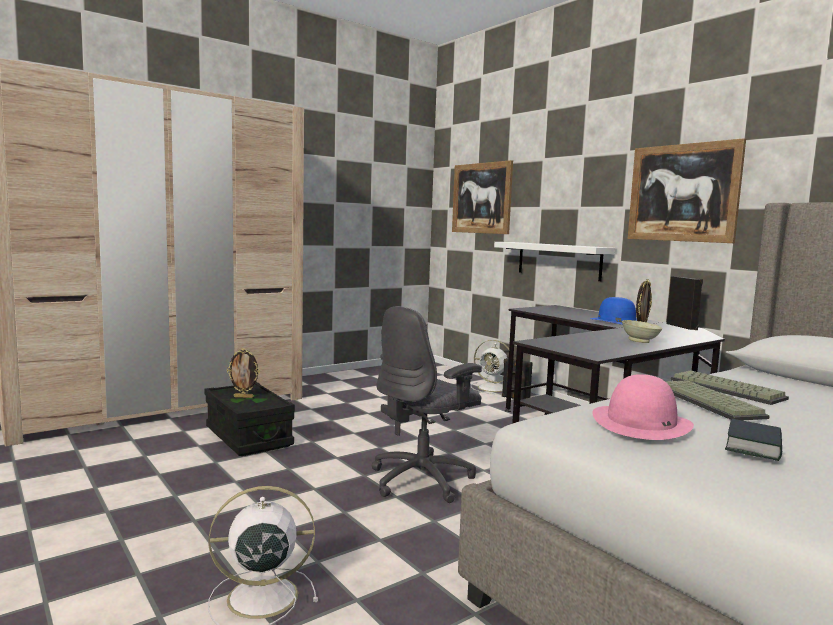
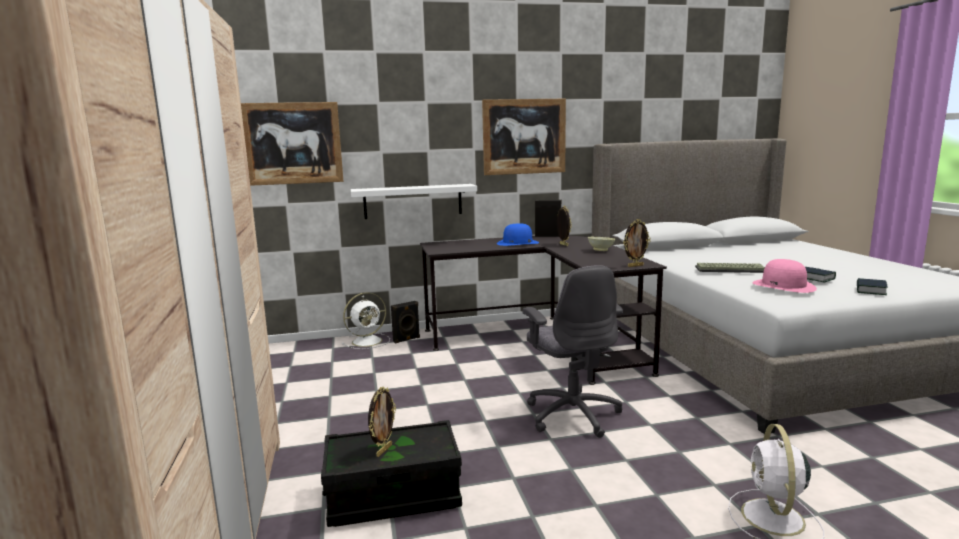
camera: 65 degrees left, 5 degrees up
keyboard [671,370,789,405] -> none
none -> picture frame [624,219,650,267]
none -> book [857,278,888,295]

